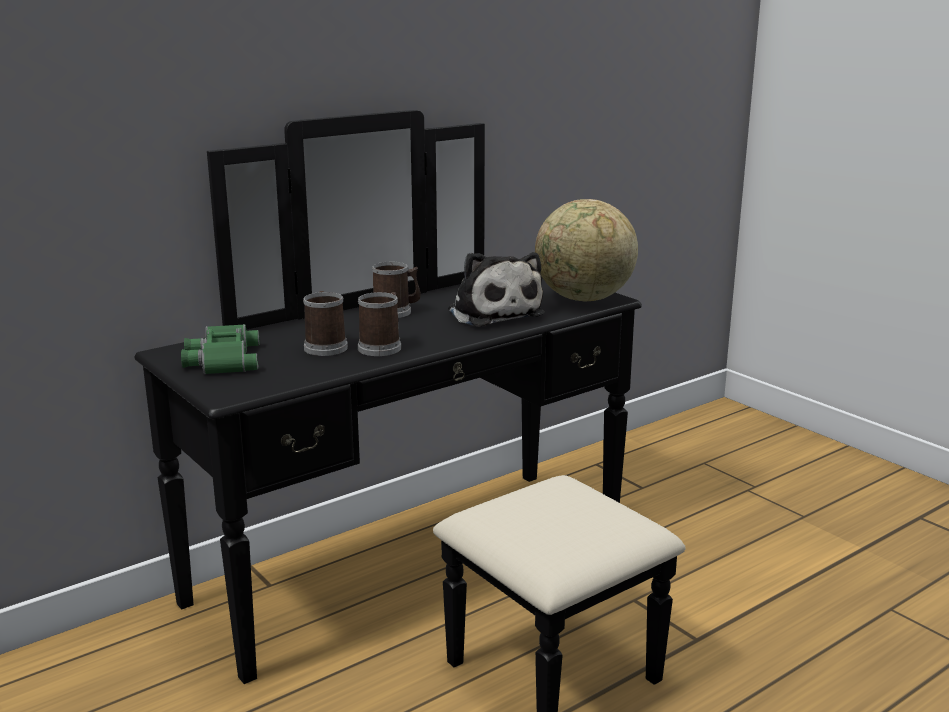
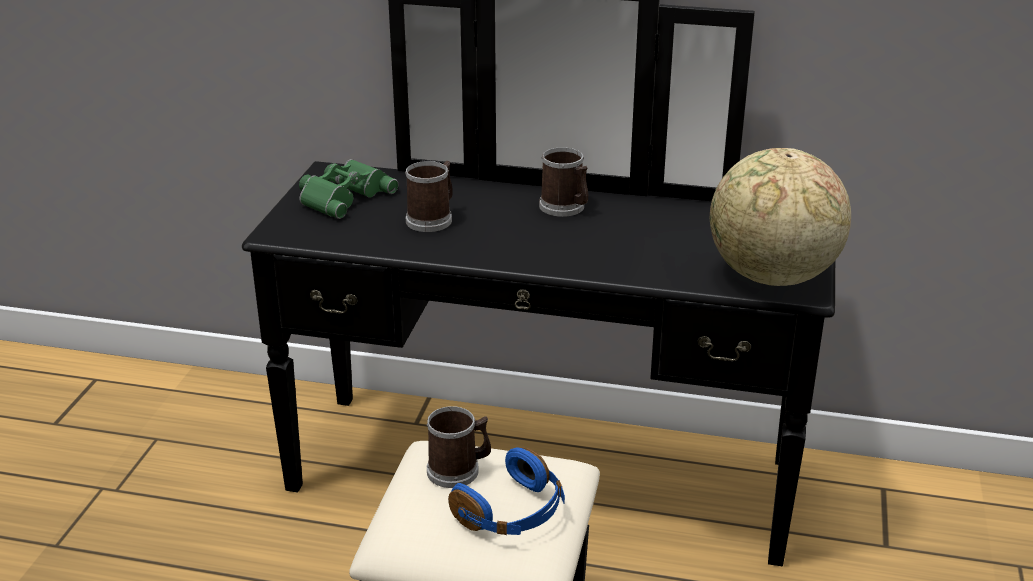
camera: 50 degrees right, 10 degrees up
mug [358,292,401,356] -> mug moved to [427,406,491,488]
plush toy [448,252,544,327] -> none
none -> blue headphones [448,447,565,535]

